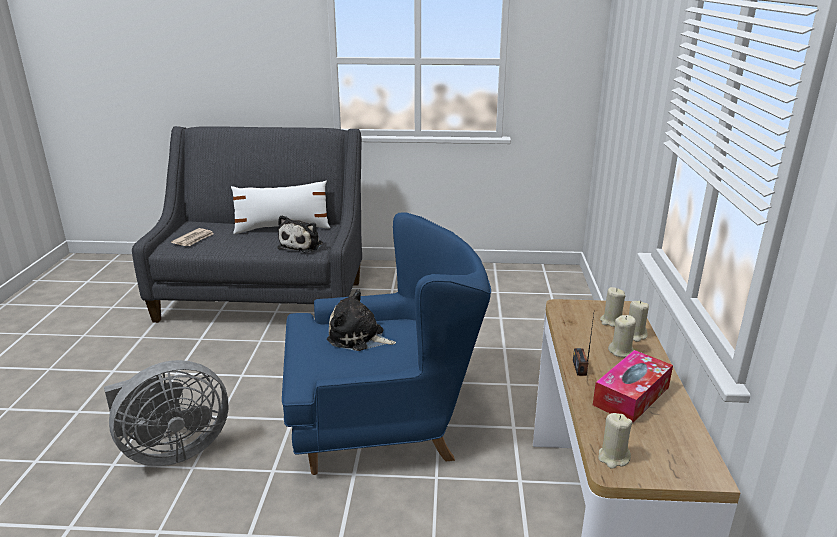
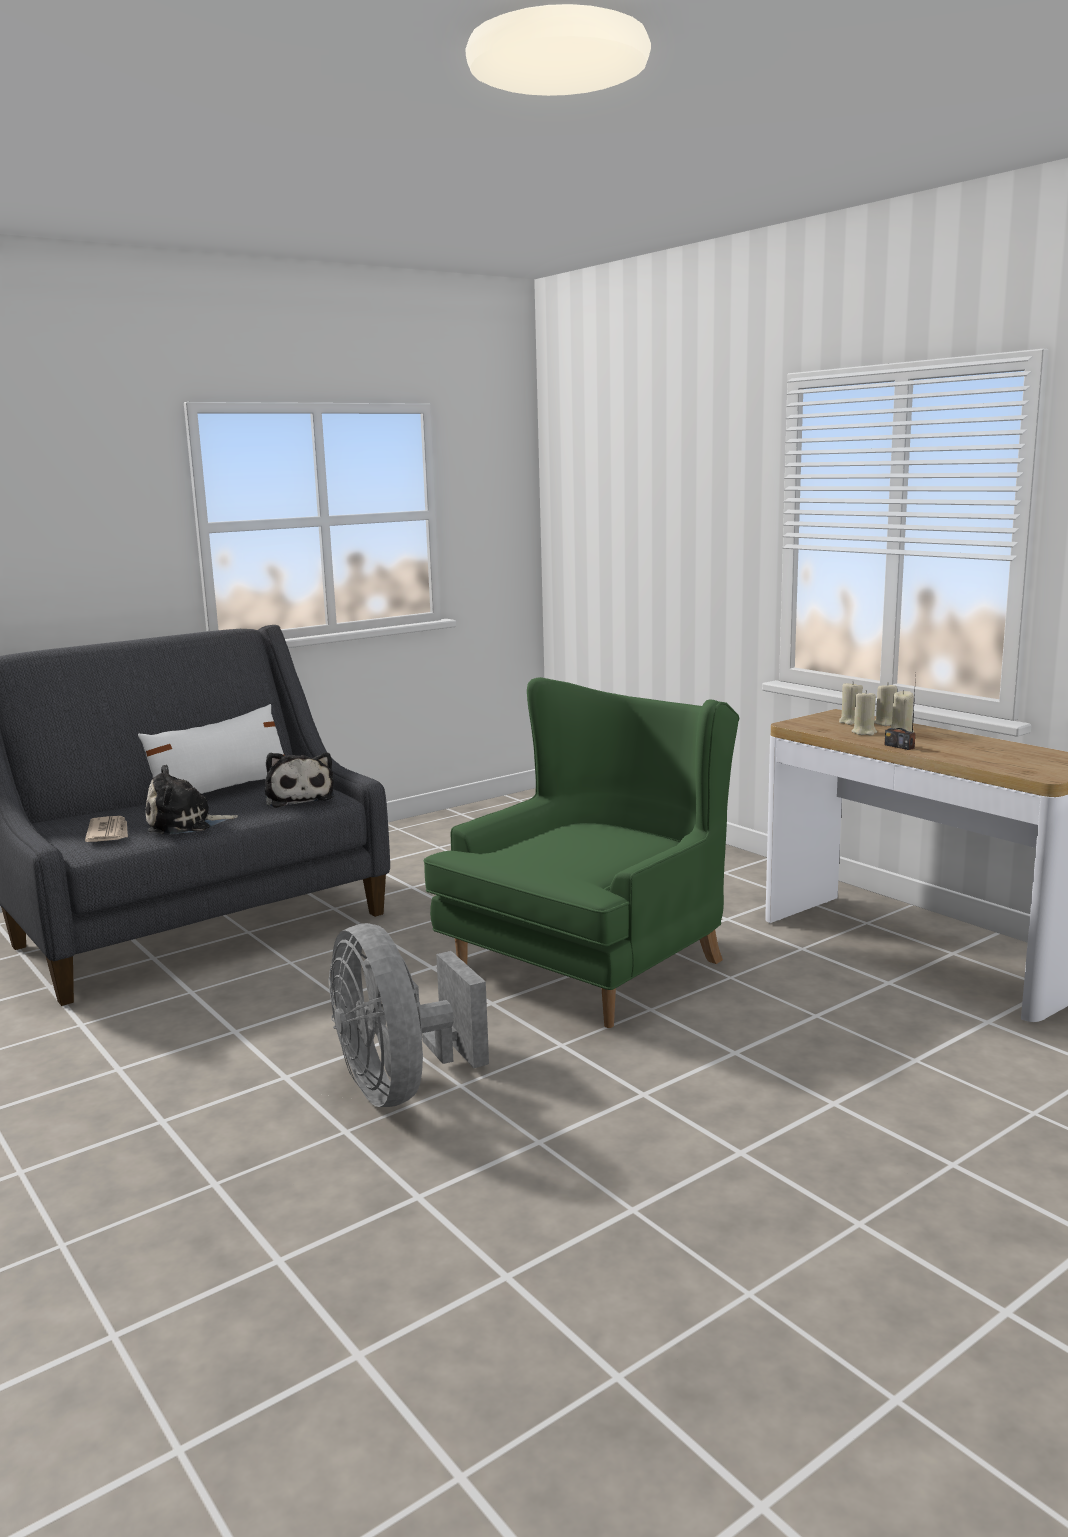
camera: 40 degrees left, 10 degrees down
grey fan [104,360,229,466] -> grey fan turned 135 degrees clockwise [329,923,489,1107]
blue armchair [282,212,491,475] -> green armchair [423,677,739,1028]
plush toy [327,290,396,351] -> plush toy moved to [146,764,238,835]
tissue box [593,350,673,424] -> none
beige candle [598,413,632,469] -> beige candle moved to [851,690,877,736]

